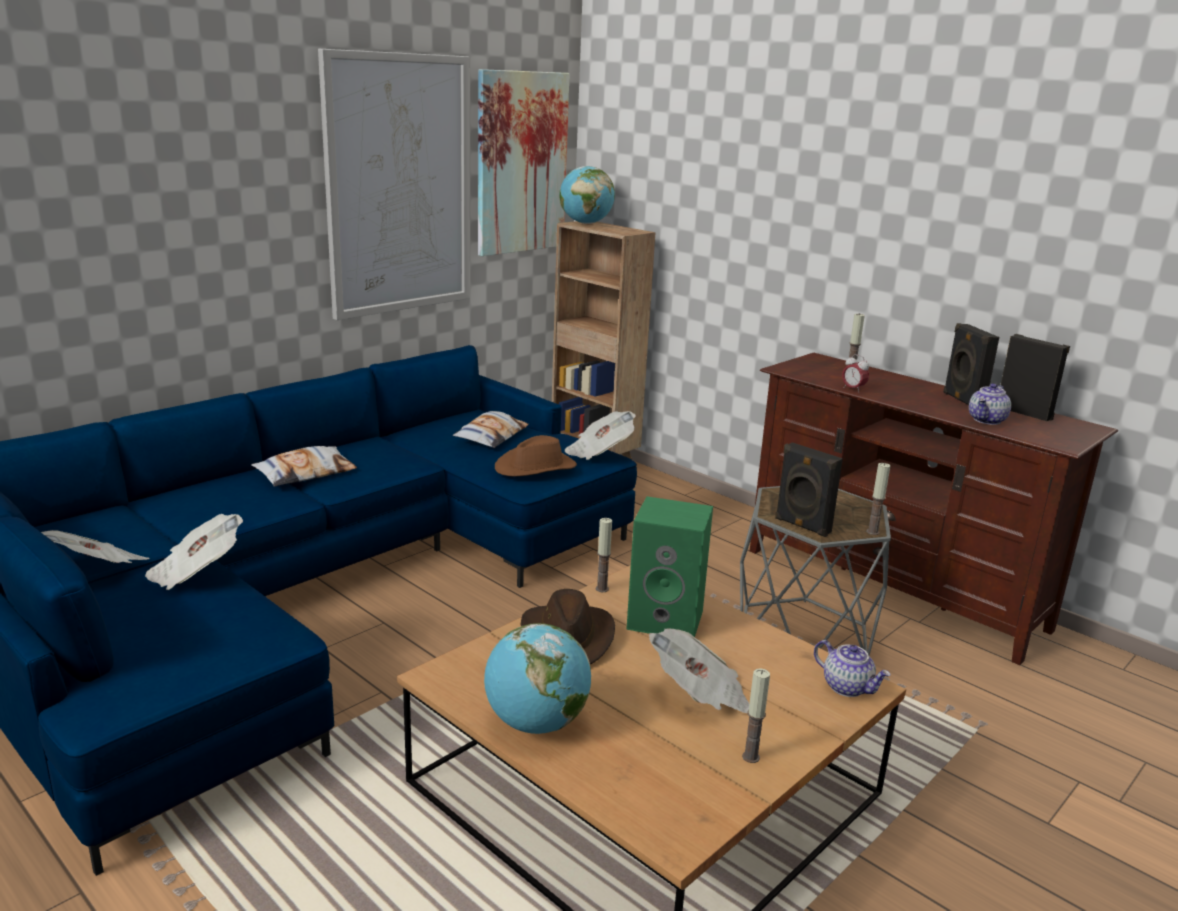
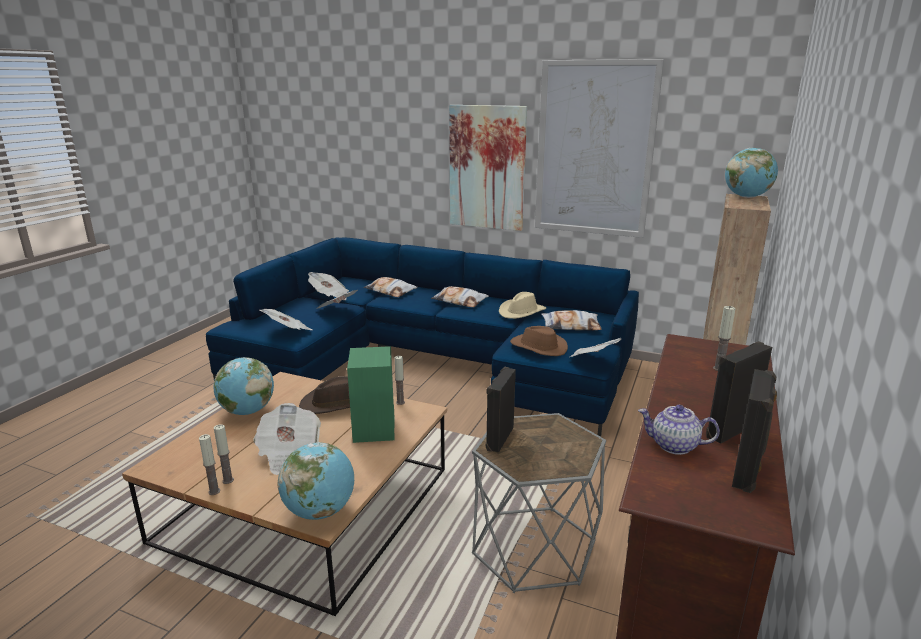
camera: 70 degrees right, 0 degrees up
picture [478,69,570,256] -> picture moved to [449,105,527,231]
teapot [814,640,891,697] -> globe [278,442,354,520]
alarm clock [842,354,869,391] -> none
candle [867,463,890,535] -> candle moved to [199,434,220,495]
none -> newspaper [260,309,312,330]
none -> pillow [363,277,418,297]
none -> beige hat [499,292,546,319]

